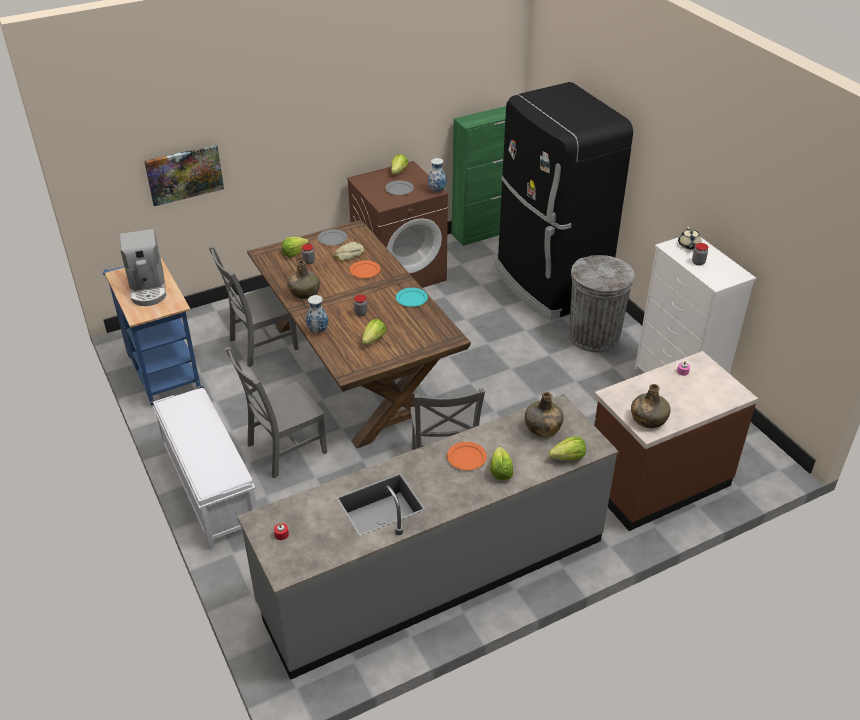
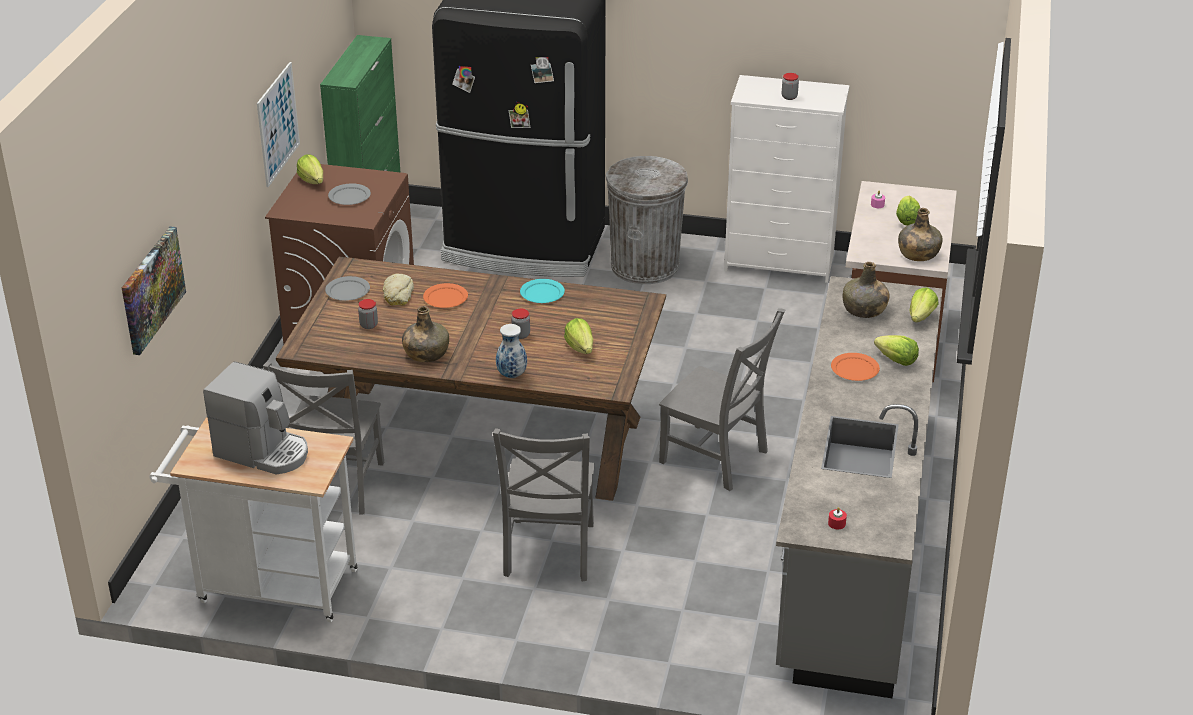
camera: 50 degrees left, 5 degrees down
blue cart [103,258,204,406] -> white cart [149,417,357,622]
white bench [153,388,257,549] -> none
lettuce [282,237,309,257] -> lettuce moved to [896,196,920,226]
vase [428,158,446,192] -> none
beige teapot [678,227,701,250] -> none
none -> picture [257,62,300,187]

